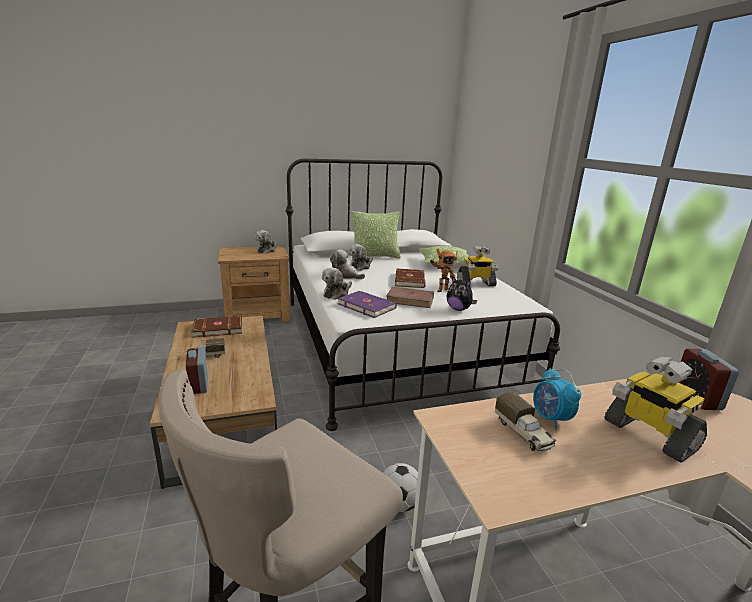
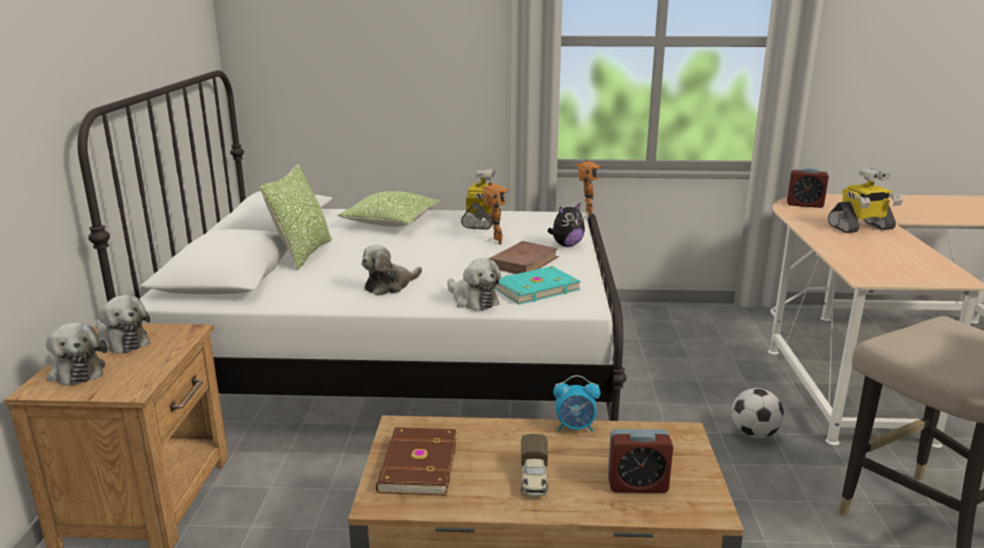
camera: 70 degrees left, 0 degrees up
purple book [337,291,397,318] -> turquoise book [494,266,581,305]
plush toy [349,244,373,271] -> plush toy moved to [46,322,108,385]
brown book [395,269,425,288] -> none
toy truck [495,392,556,451] -> none
alarm clock [533,368,581,430] -> alarm clock moved to [553,375,600,432]
none -> toy robot [576,159,602,216]

